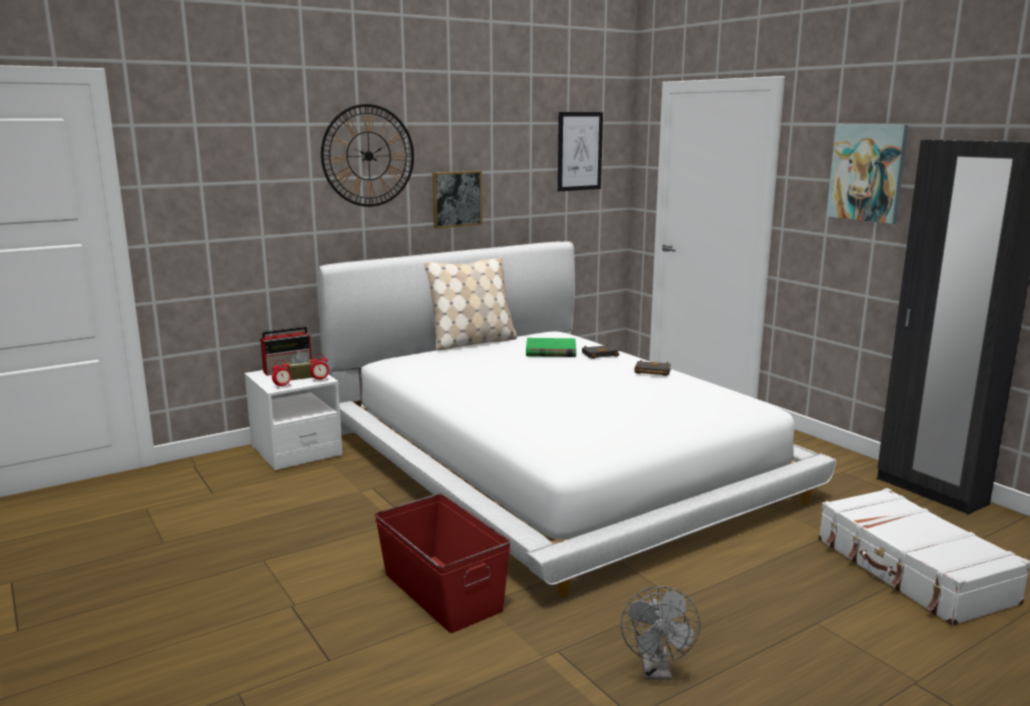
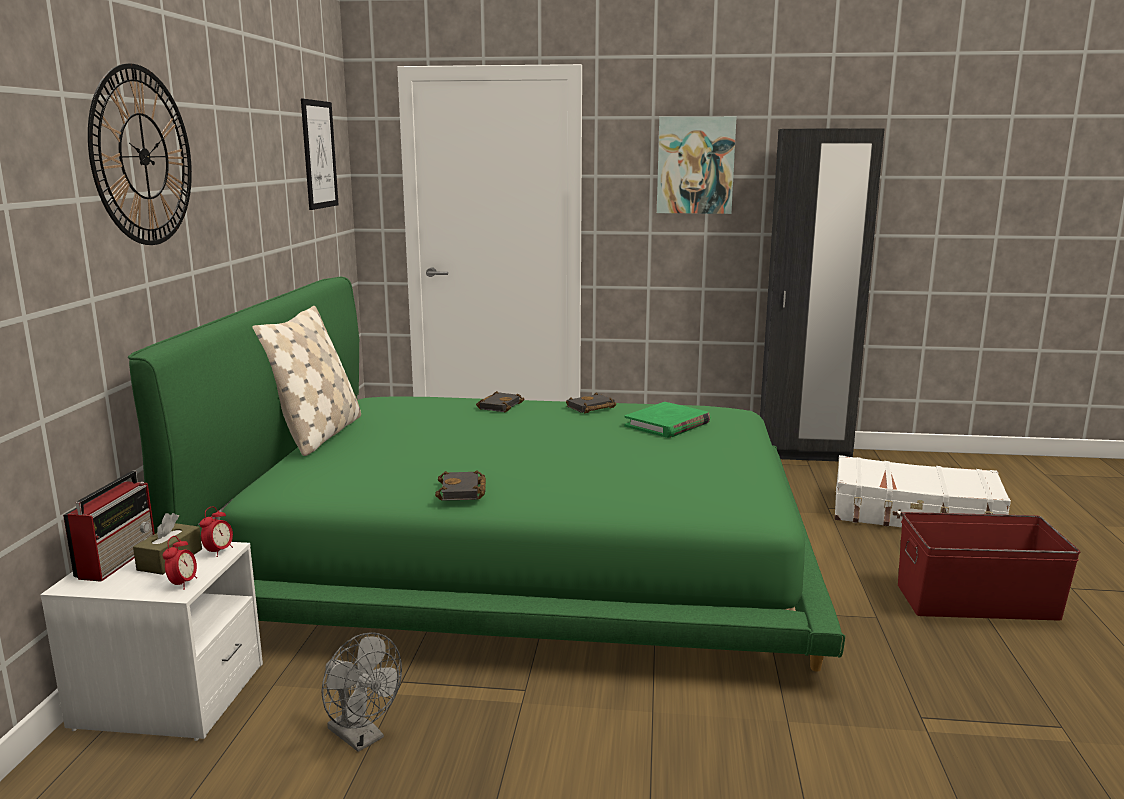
camera: 50 degrees left, 0 degrees up
white bed [319,241,836,598] -> green bed [128,277,845,672]
red storage box [374,493,511,633] -> red storage box moved to [898,512,1080,621]
picture [432,171,482,228] -> none
green book [526,338,576,357] -> green book moved to [624,402,710,438]
grey fan [621,586,700,680] -> grey fan moved to [321,632,402,752]
none -> black book [435,470,486,501]

